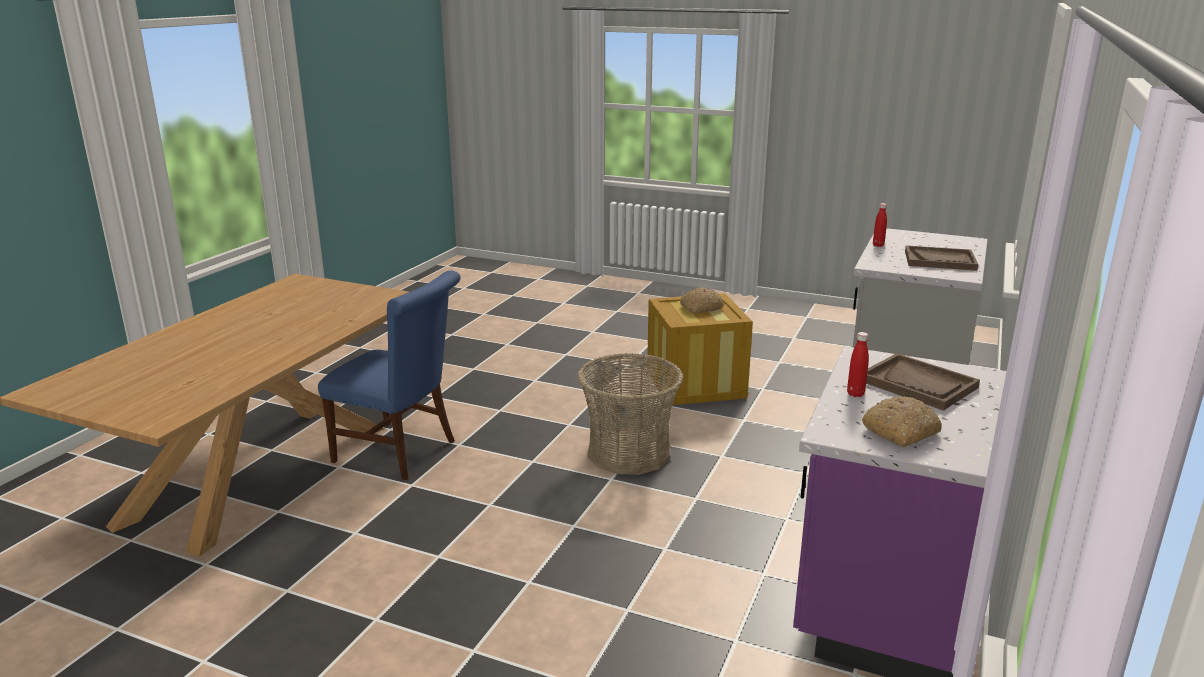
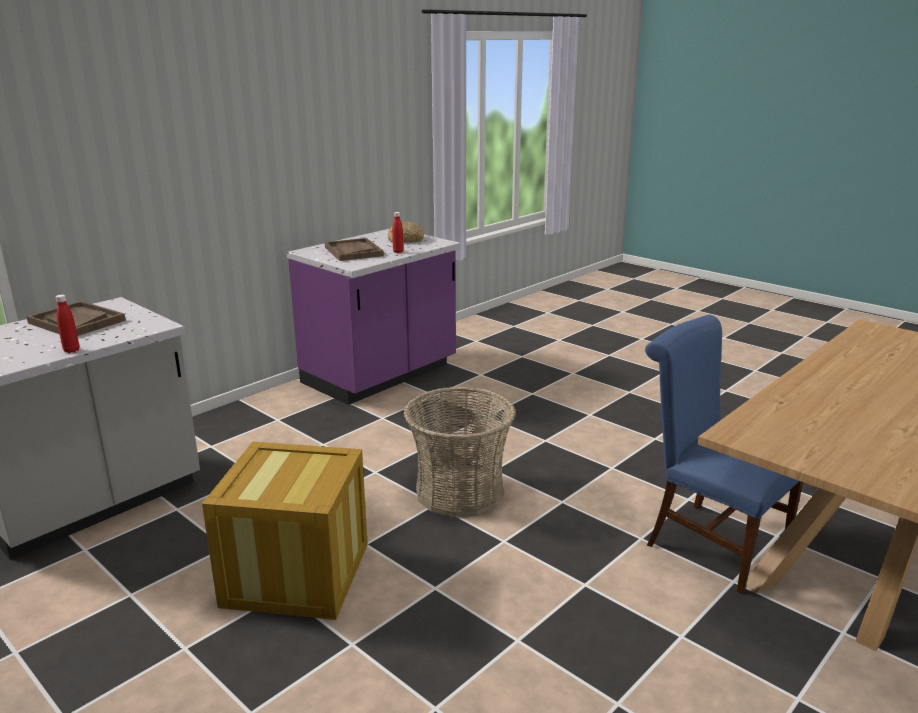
camera: 160 degrees left, 0 degrees up
bread [680,287,724,314] -> none

